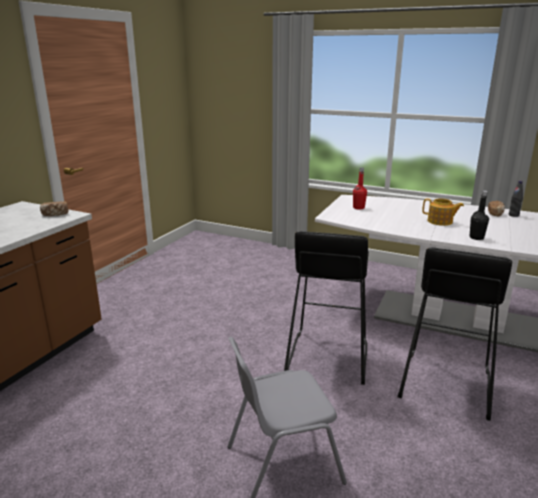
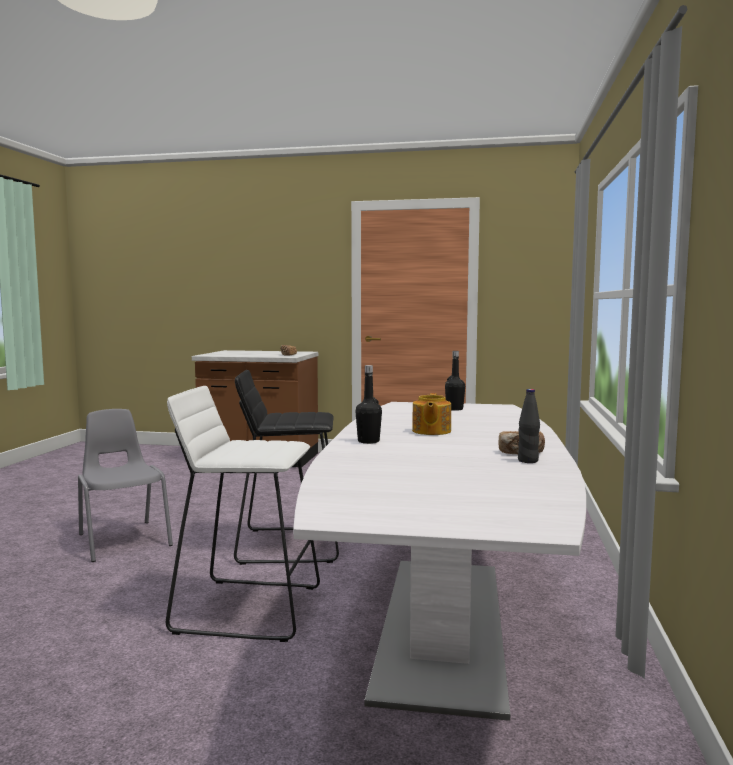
camera: 75 degrees right, 15 degrees down
red bottle [353,168,367,210] -> black bottle [445,351,465,411]
black stool [397,247,512,421] -> white stool [166,386,320,642]

